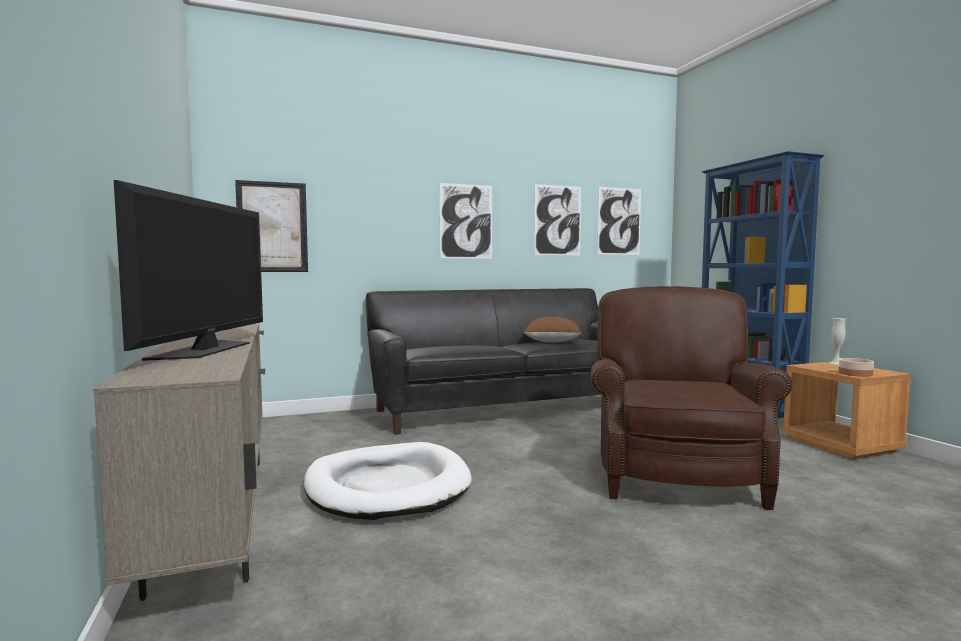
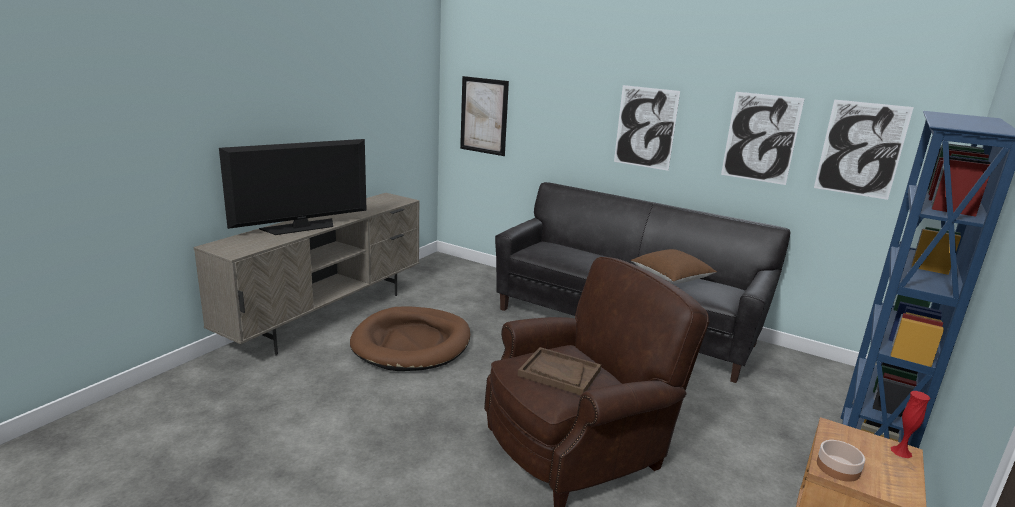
camera: 50 degrees right, 15 degrees up
white dog bed [304,442,472,520] -> brown dog bed [350,306,470,371]
white vase [830,318,846,365] -> red vase [891,391,930,458]
none -> brown tray [518,347,601,395]

